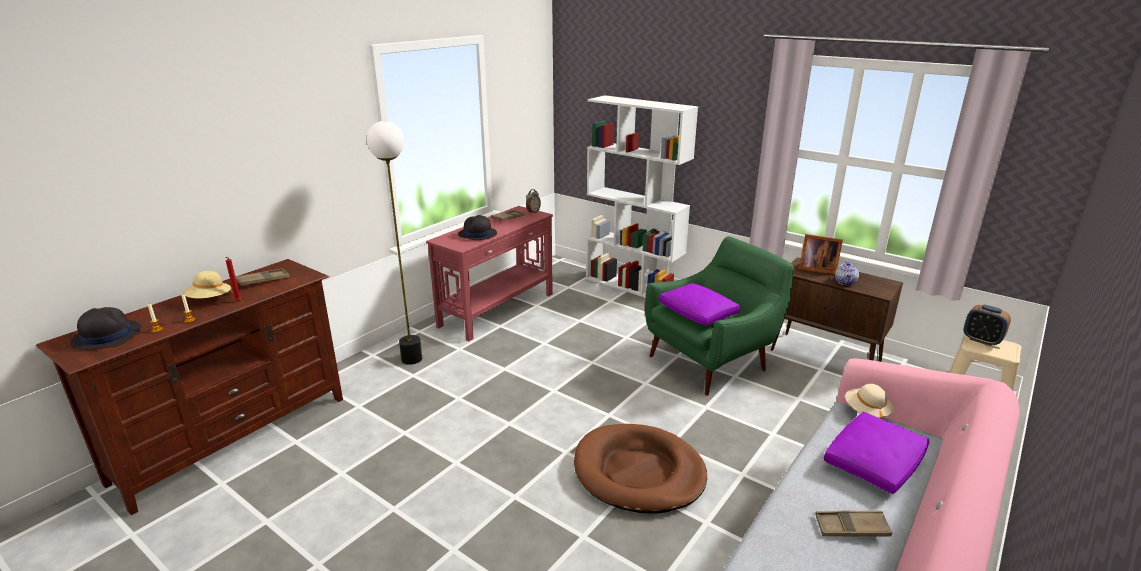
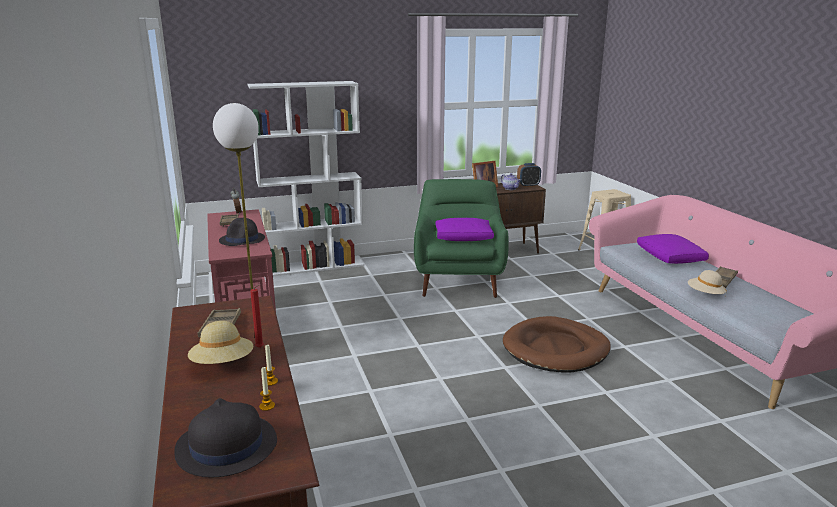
camera: 55 degrees left, 5 degrees down
beige hat [845,384,894,420] -> beige hat moved to [688,270,727,298]
alarm clock [963,305,1011,346] -> alarm clock moved to [517,163,541,187]

